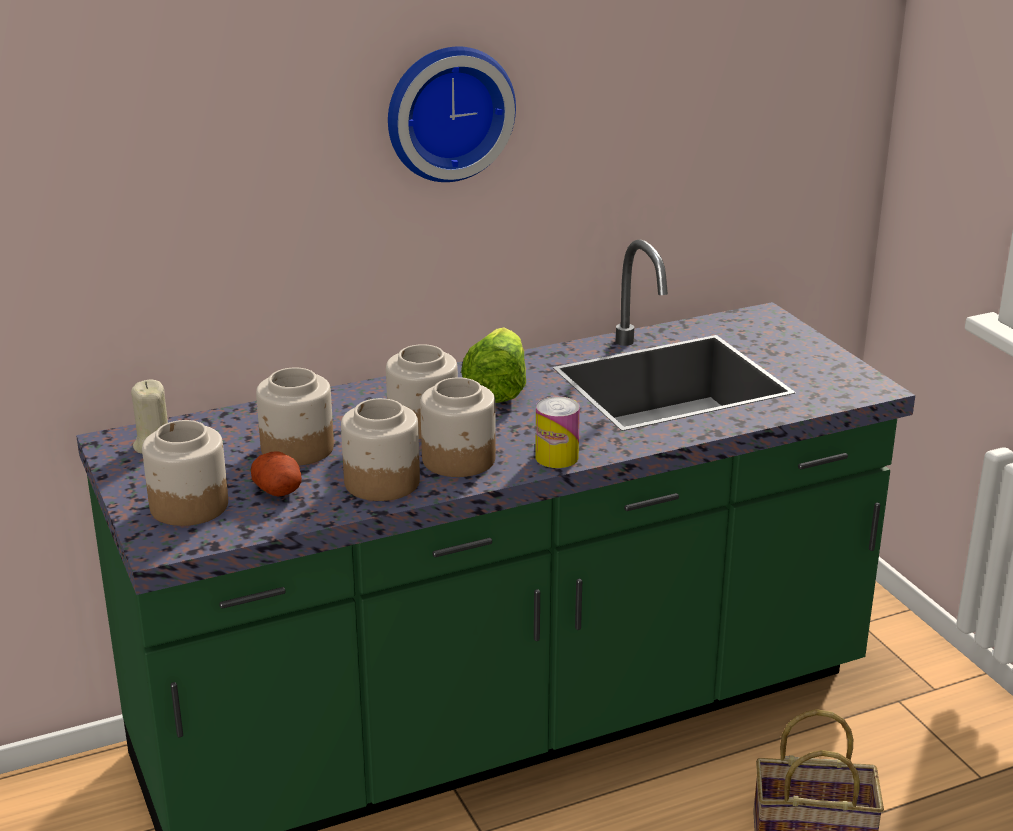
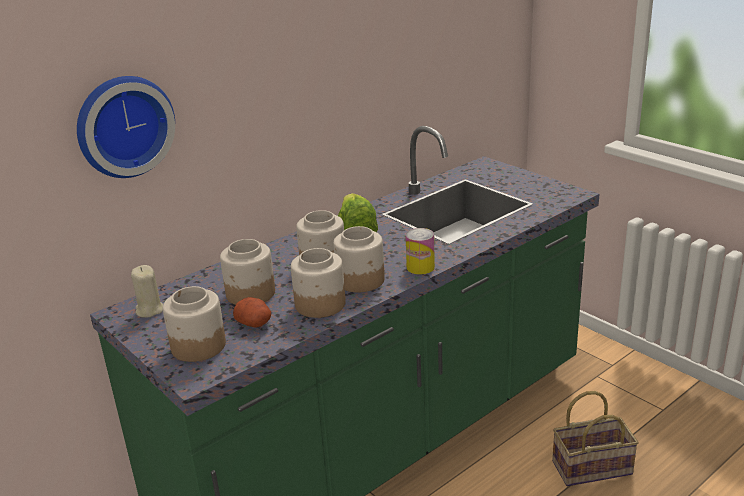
camera: 15 degrees left, 0 degrees up
wall clock [388,47,516,182] -> wall clock moved to [77,76,175,178]

